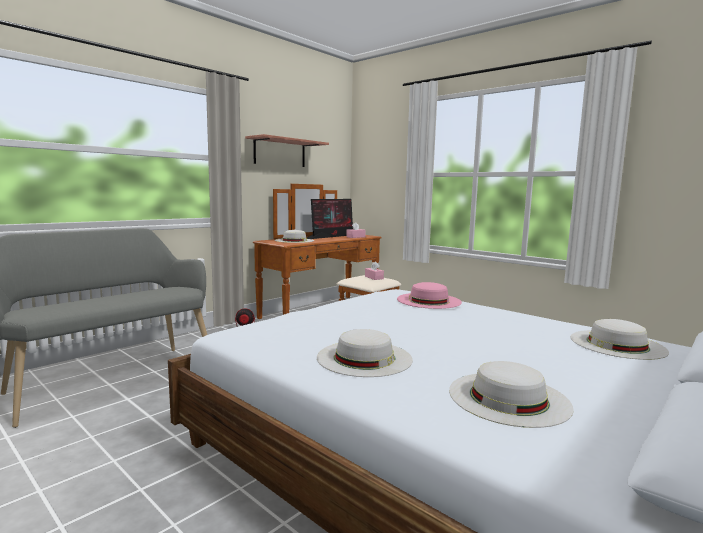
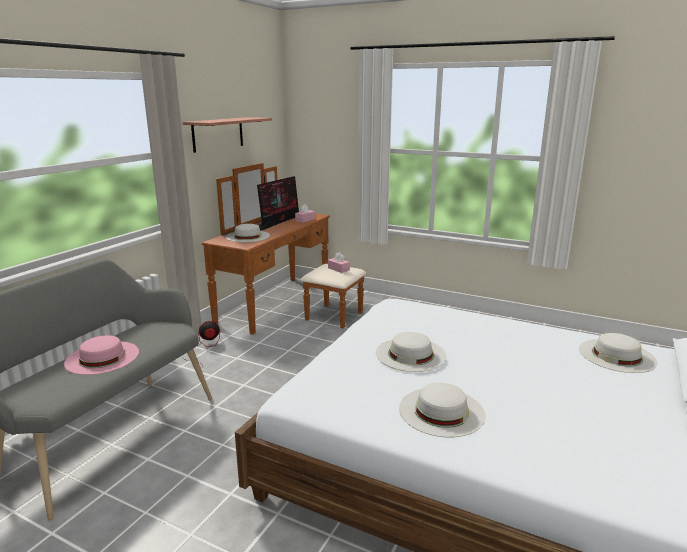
camera: 15 degrees left, 10 degrees up
pink hat [397,282,462,309] -> pink hat moved to [64,335,139,375]
white hat [449,361,574,428] -> white hat moved to [376,332,447,372]

